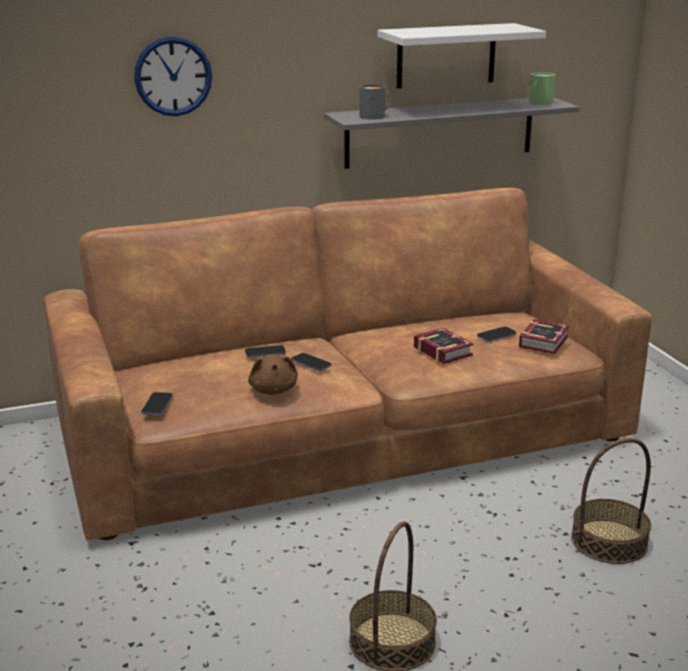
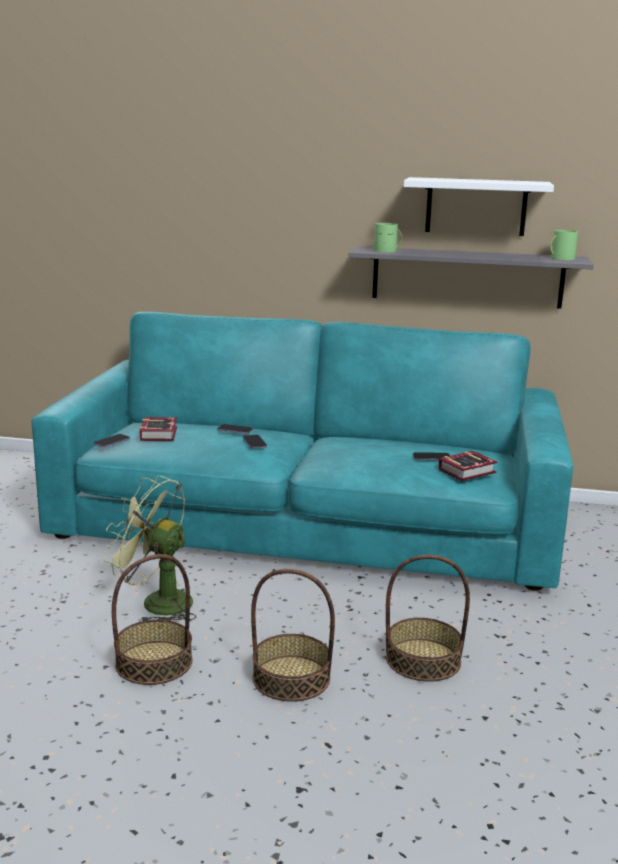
camera: 30 degrees right, 5 degrees down
brown sofa [44,188,652,540] -> turquoise sofa [32,312,573,591]
wall clock [134,36,212,116] -> none
brown plush toy [248,354,298,395] -> none
grey mug [359,84,390,119] -> green mug [374,223,402,252]
book [414,328,474,364] -> book moved to [139,417,177,441]
none -> green fan [103,476,196,622]
none -> basket [251,569,335,702]

